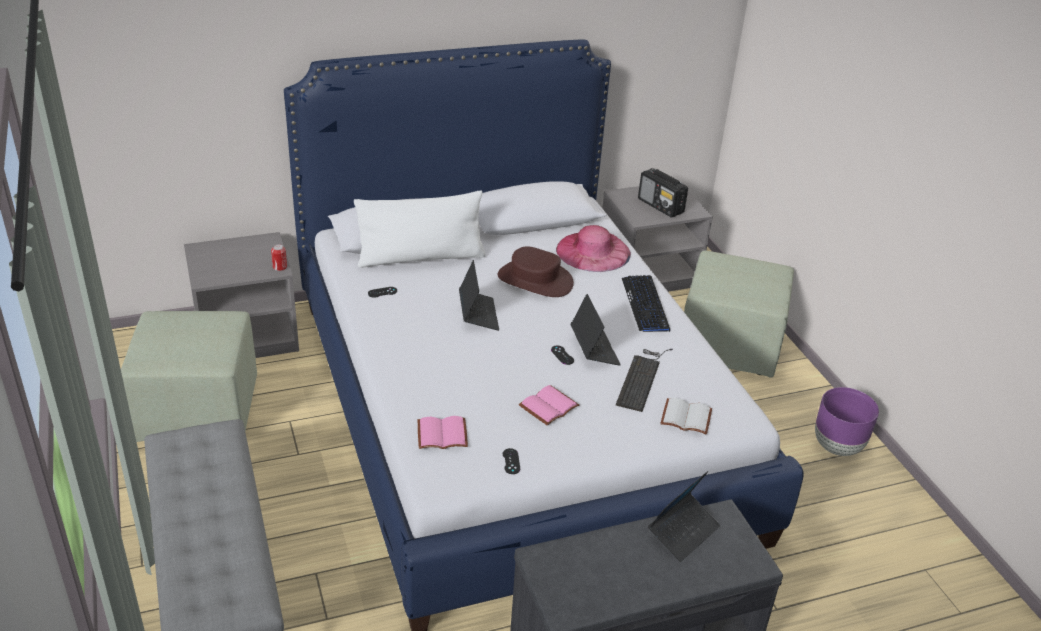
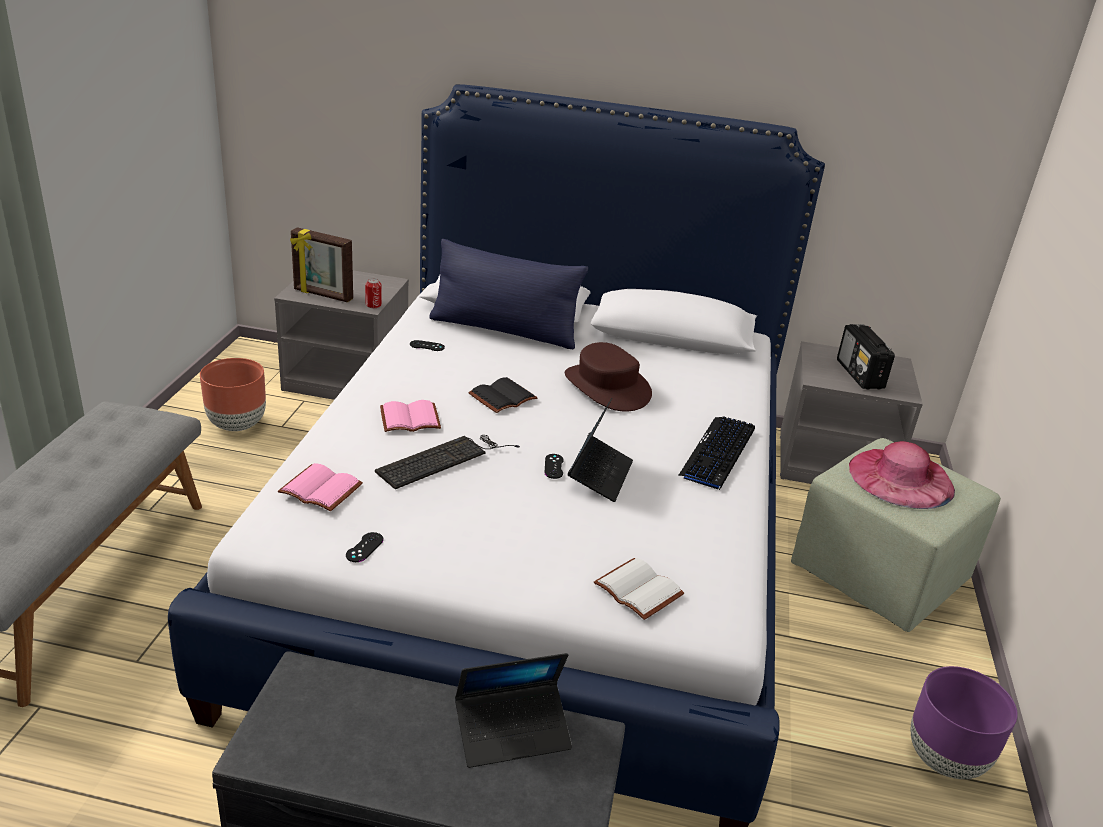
camera: 30 degrees right, 5 degrees down
green ottoman [121,311,257,442] -> brown planter [200,358,266,431]
white pillow [354,191,485,267] -> blue pillow [429,239,588,349]
laptop [459,260,499,331] -> black book [468,377,538,413]
pink book [519,385,579,426] -> pink book moved to [380,400,441,432]
pink hat [556,225,631,272] -> pink hat moved to [849,441,955,509]
keyboard [616,349,673,412] -> keyboard moved to [375,435,520,489]
none -> picture frame [290,227,353,302]

